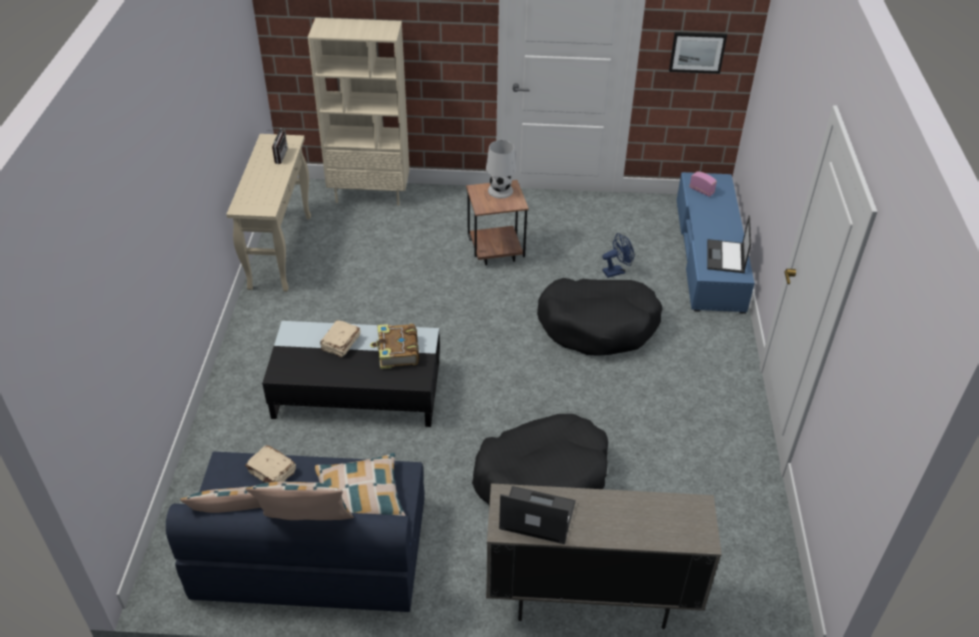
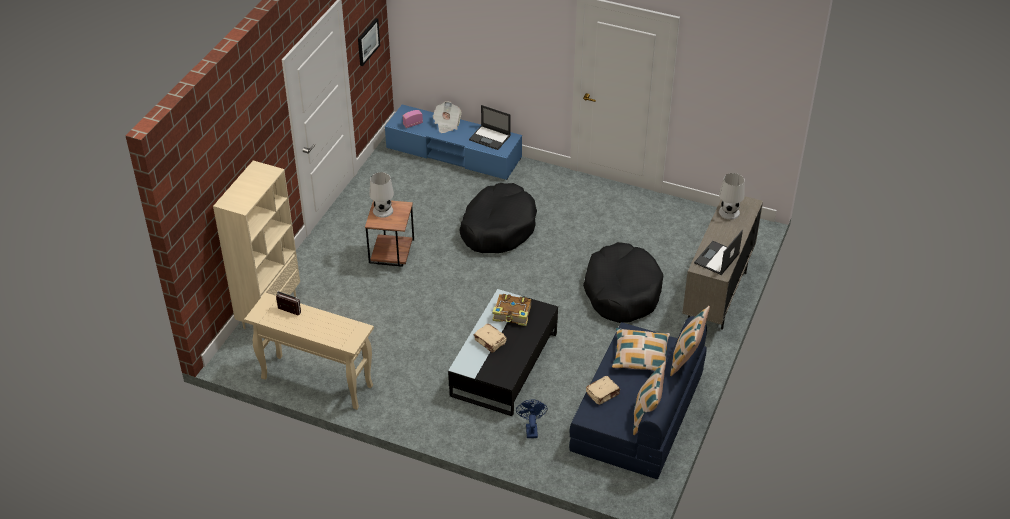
camera: 70 degrees left, 0 degrees up
blue fan [602,233,635,278] -> blue fan moved to [516,399,548,438]
none -> newspaper [433,101,462,133]
none -> white table lamp [719,173,745,219]

